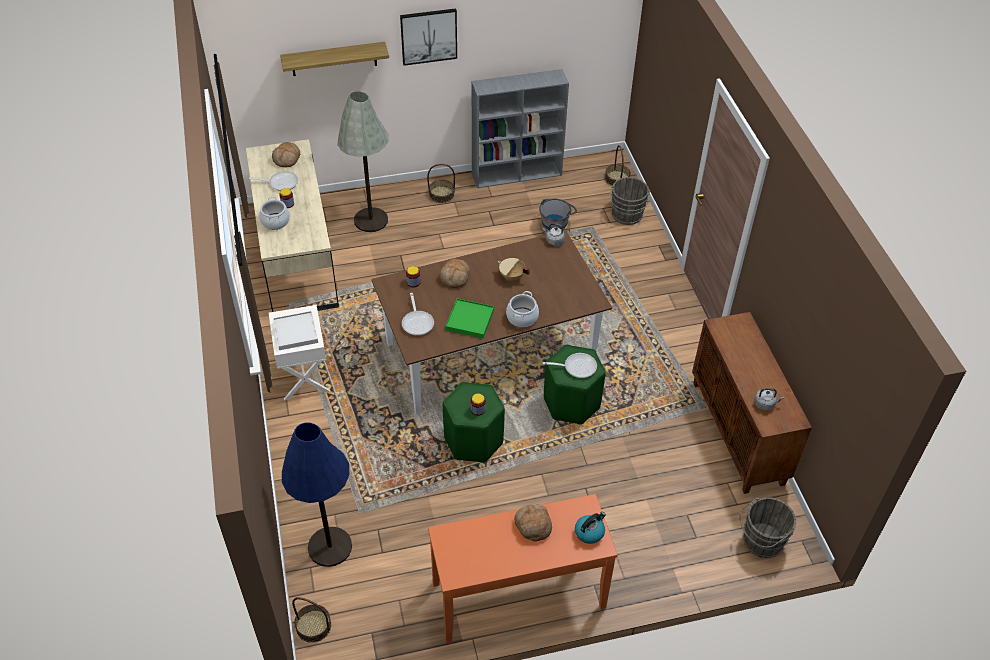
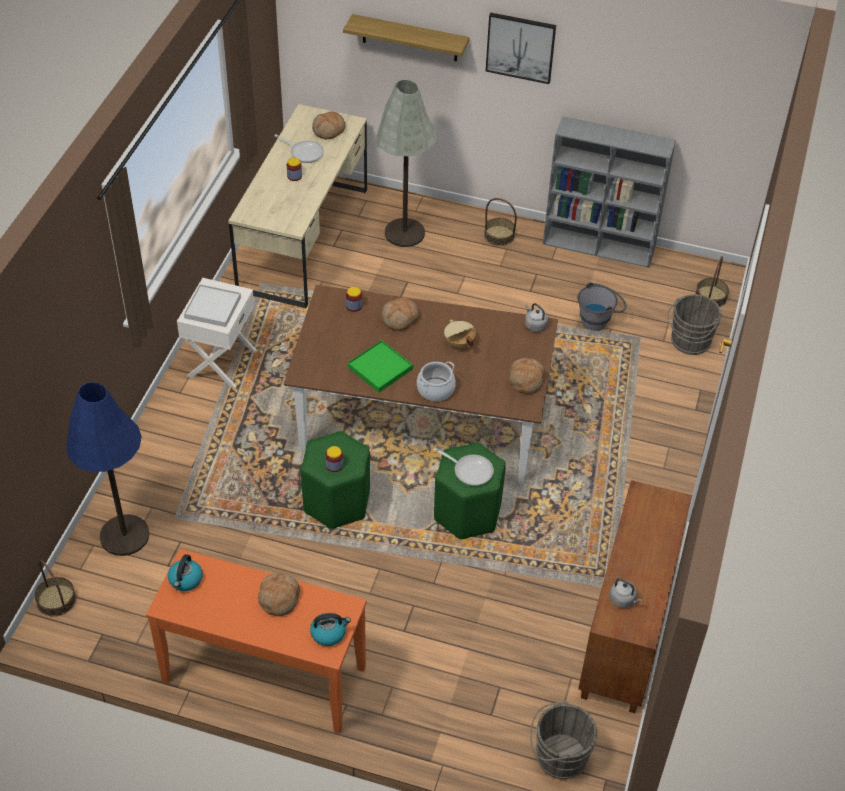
camera: 30 degrees right, 0 degrees up
cooking pot [259,197,290,230] -> none
frying pan [402,293,434,336] -> none
none -> kettle [168,554,203,591]
none -> bread [509,358,545,394]

